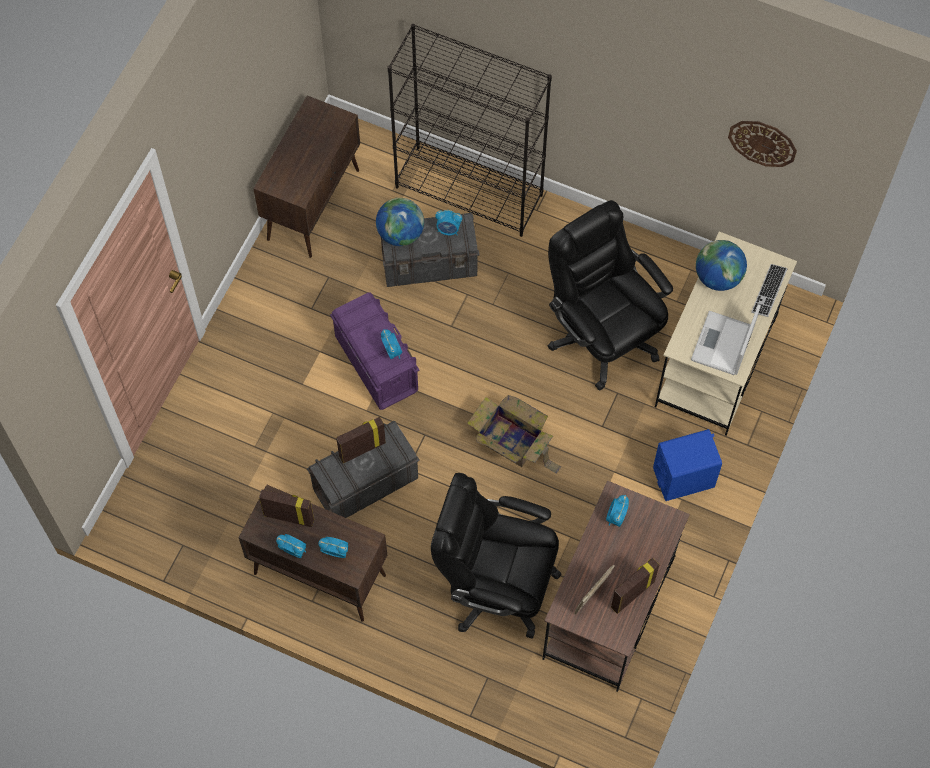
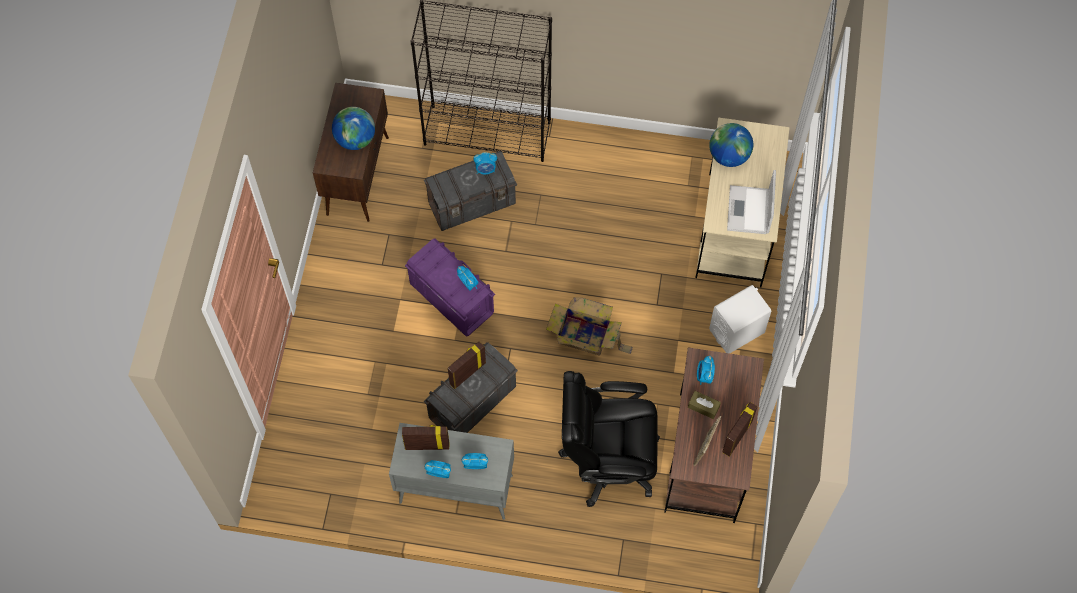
camera: 15 degrees left, 0 degrees up
brown cabinet [239,485,387,622] -> grey cabinet [389,423,514,520]
globe [376,198,424,246] -> globe moved to [332,107,375,150]
black office chair [548,200,673,390] -> none
blue speaker [653,429,722,501] -> white speaker [709,285,771,354]
wall clock [728,121,797,167] -> none
keyboard [751,264,787,317] -> none
none -> brown tissue box [688,391,721,419]

